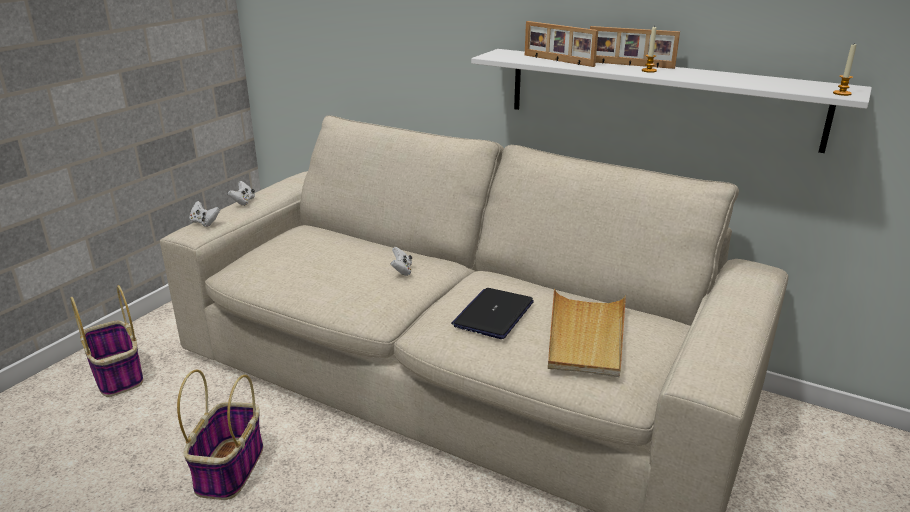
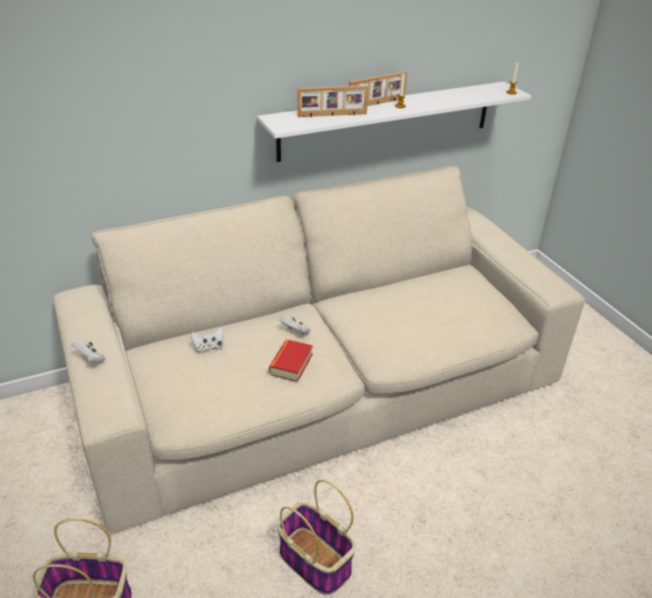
camera: 55 degrees left, 10 degrees up
white game controller [189,201,220,227] -> white game controller moved to [191,327,224,353]
laptop [451,288,534,339] -> none
beige tray [548,289,626,377] -> none
none -> book [269,339,313,382]

